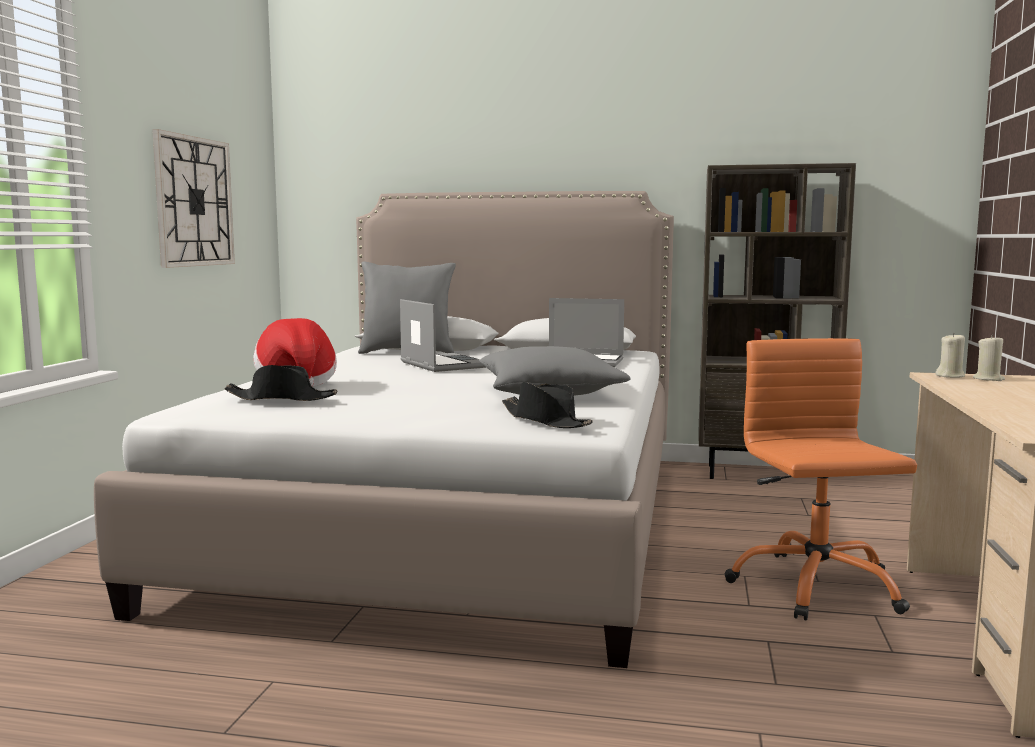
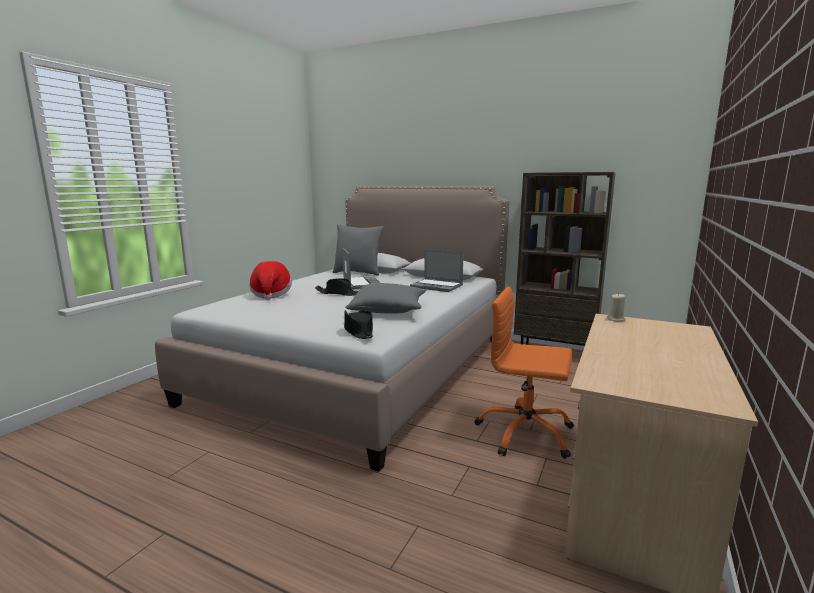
camera: 15 degrees right, 5 degrees up
wall clock [152,129,235,268] -> none
black hat [224,365,337,401] -> black hat moved to [315,278,358,296]
orange office chair [724,338,917,620] -> orange office chair turned 75 degrees counterclockwise [474,287,574,459]
beige candle [973,335,1005,381] -> none

